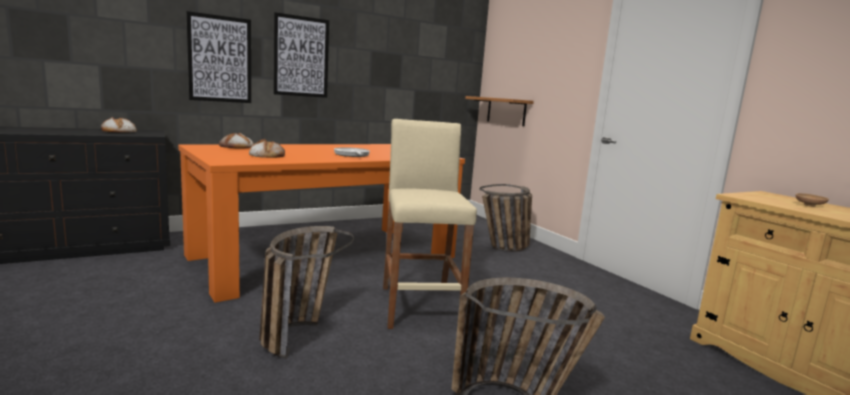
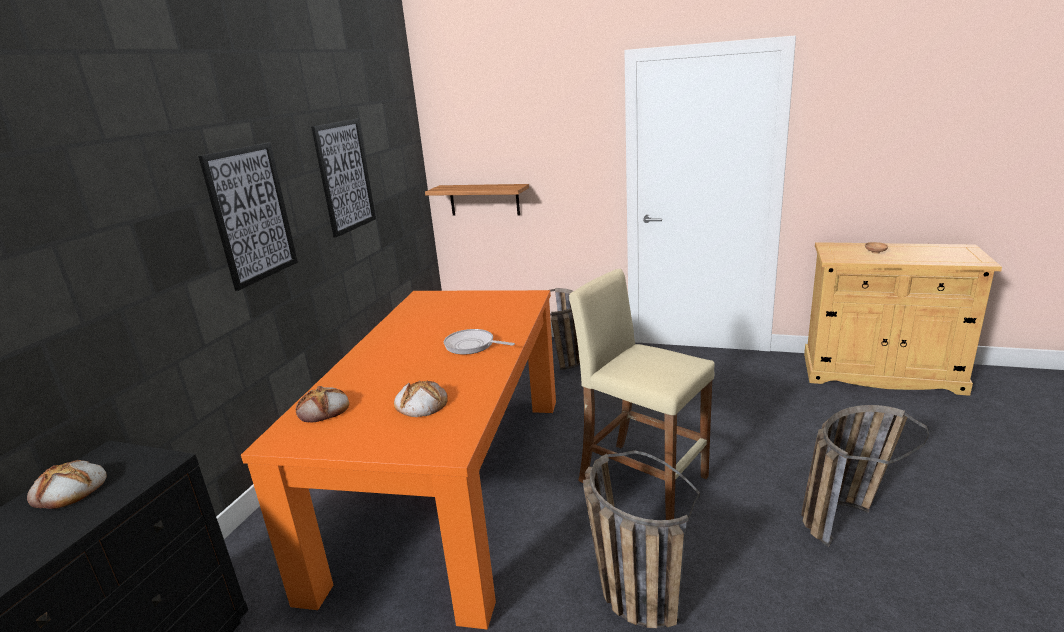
camera: 40 degrees left, 10 degrees up
picture [186,11,251,103] -> picture moved to [311,118,376,238]

